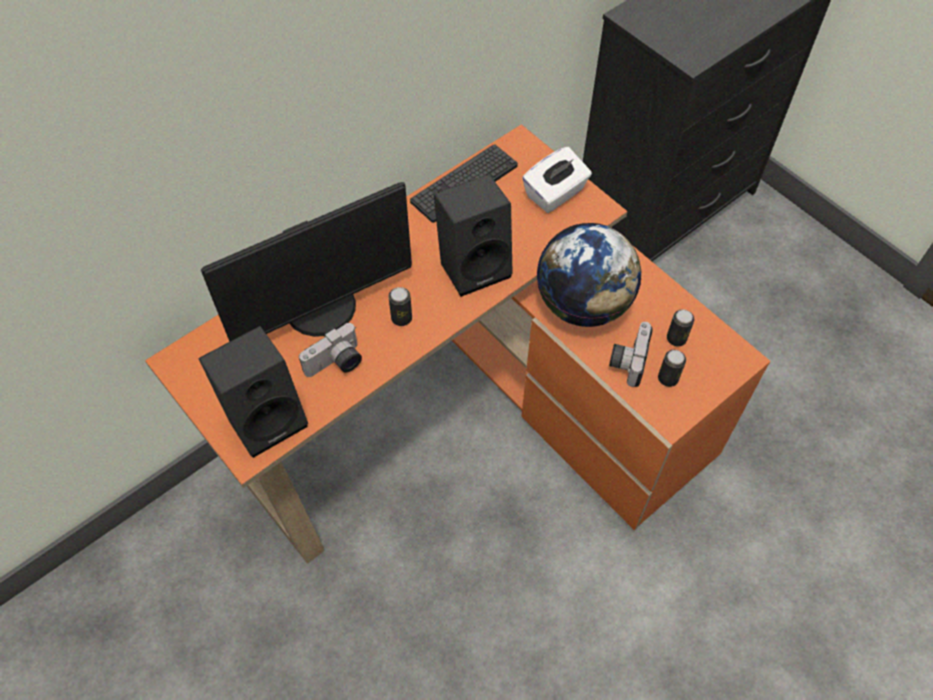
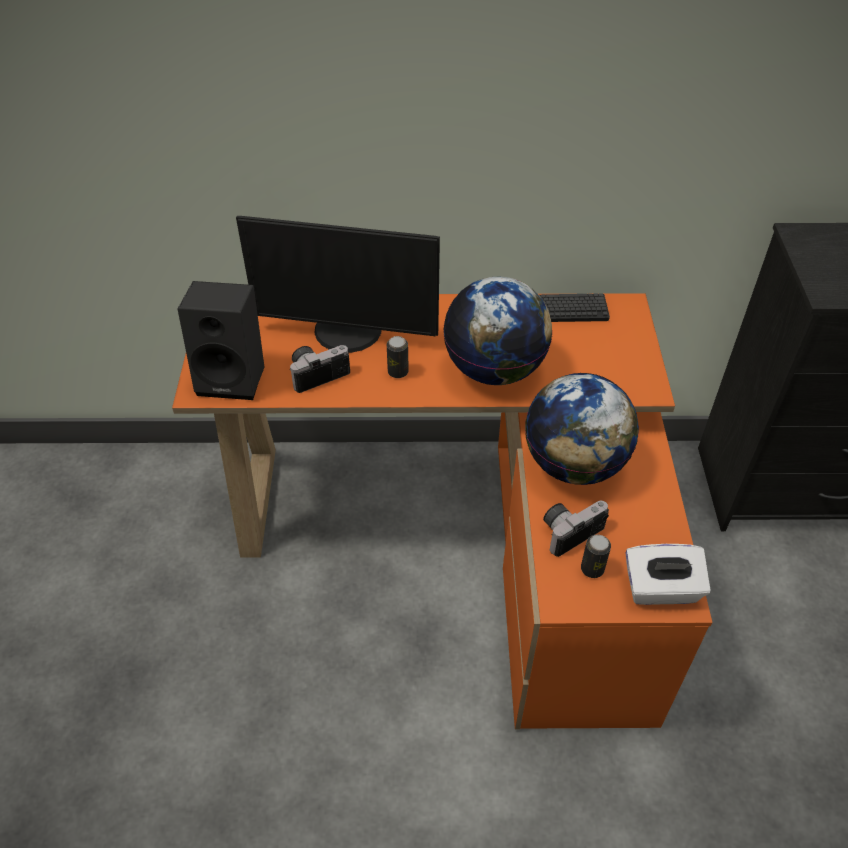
camera: 40 degrees right, 10 degrees down
camera [299,323,362,377] -> camera turned 150 degrees clockwise [289,345,350,393]
black speaker [434,174,513,297] -> globe [443,276,553,385]
white tissue box [522,147,592,213] -> white tissue box moved to [625,544,711,605]
can [667,309,694,346] -> none

